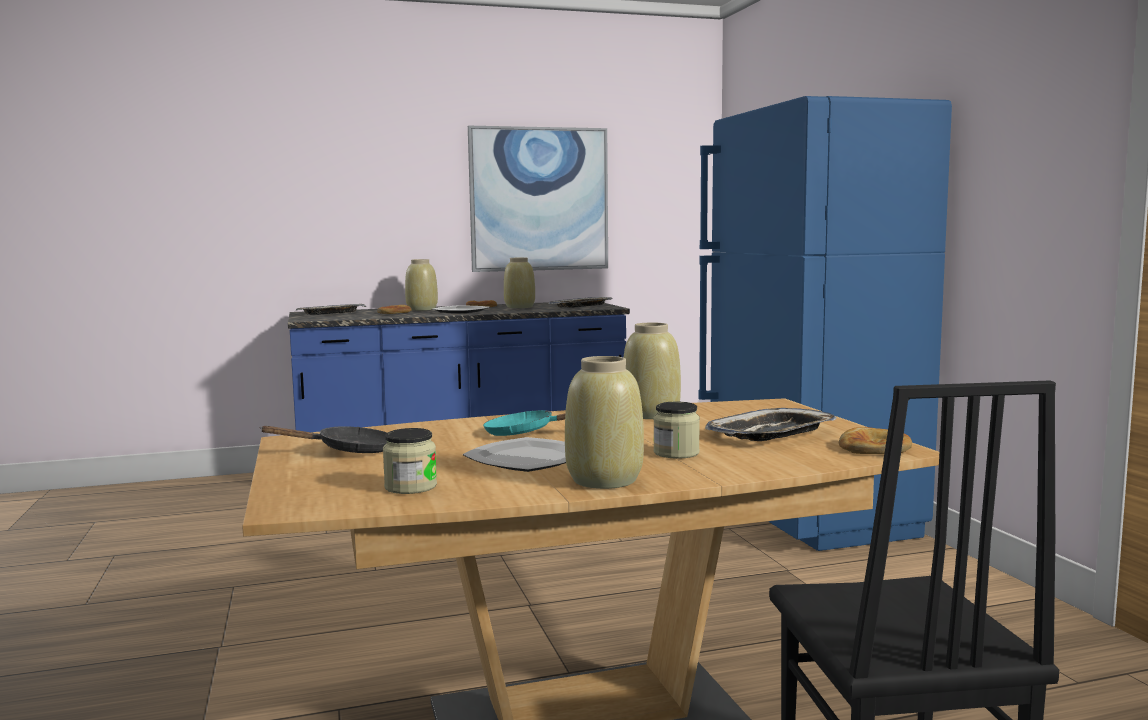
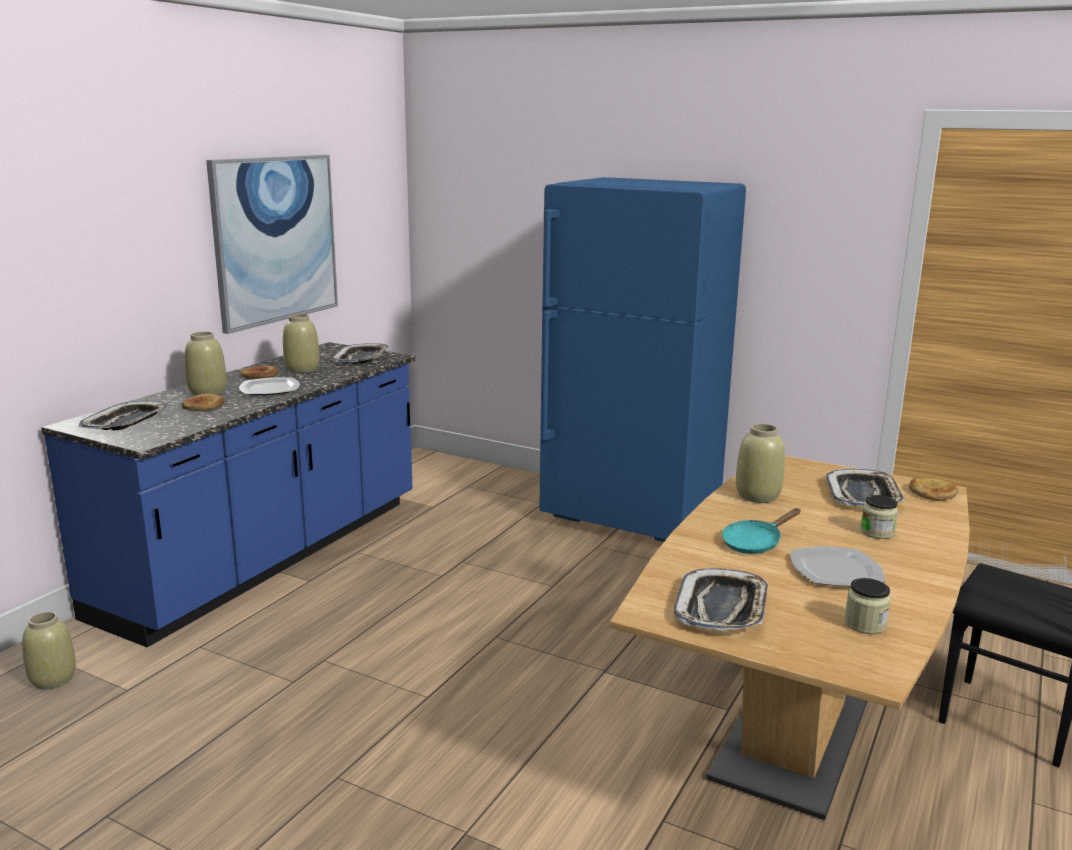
camera: 45 degrees left, 10 degrees up
black frying pan [259,426,387,453] -> tray [674,568,768,631]
beige vase [565,356,644,489] -> beige vase moved to [22,612,76,689]

